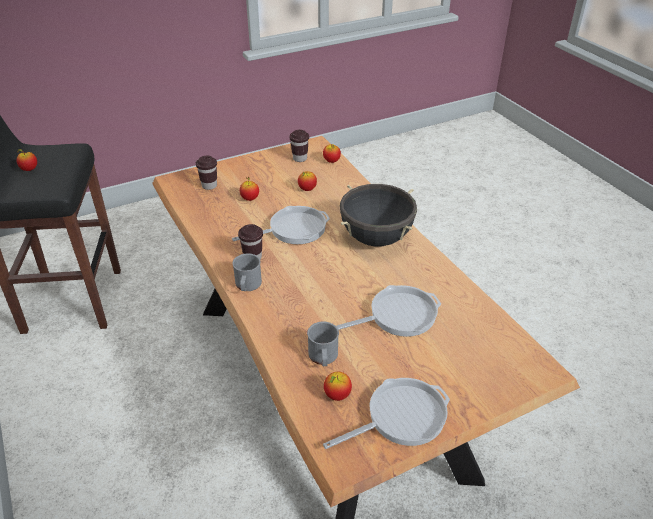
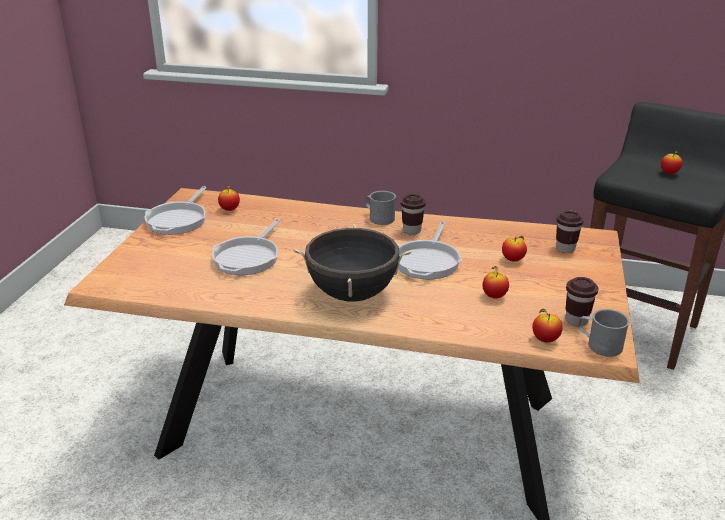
camera: 130 degrees right, 10 degrees down
grey mug [307,322,339,366] -> grey mug moved to [578,309,630,357]

